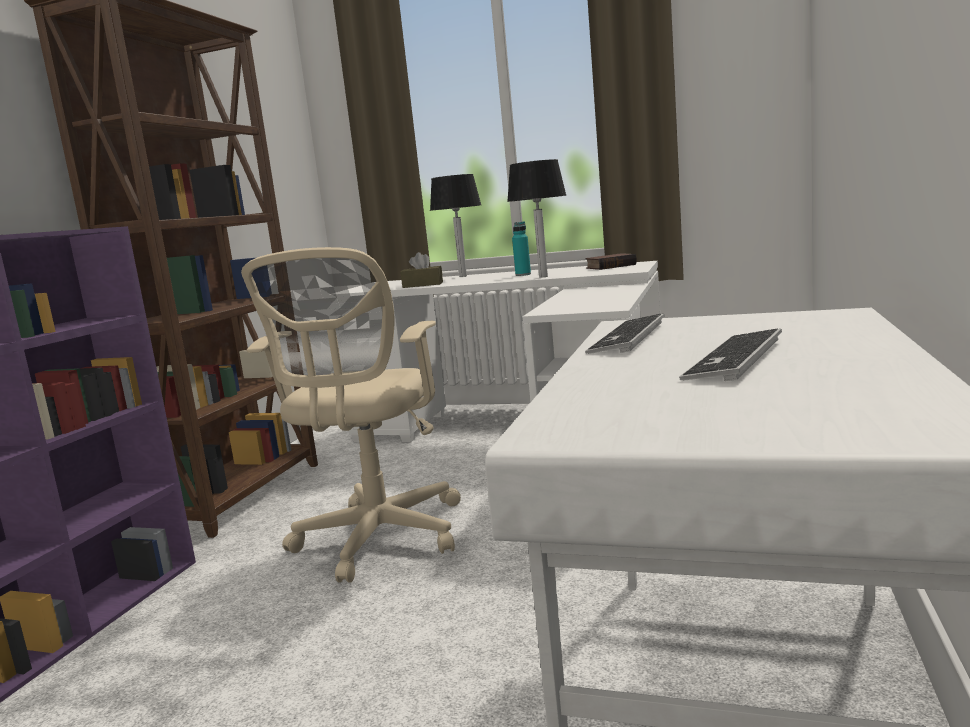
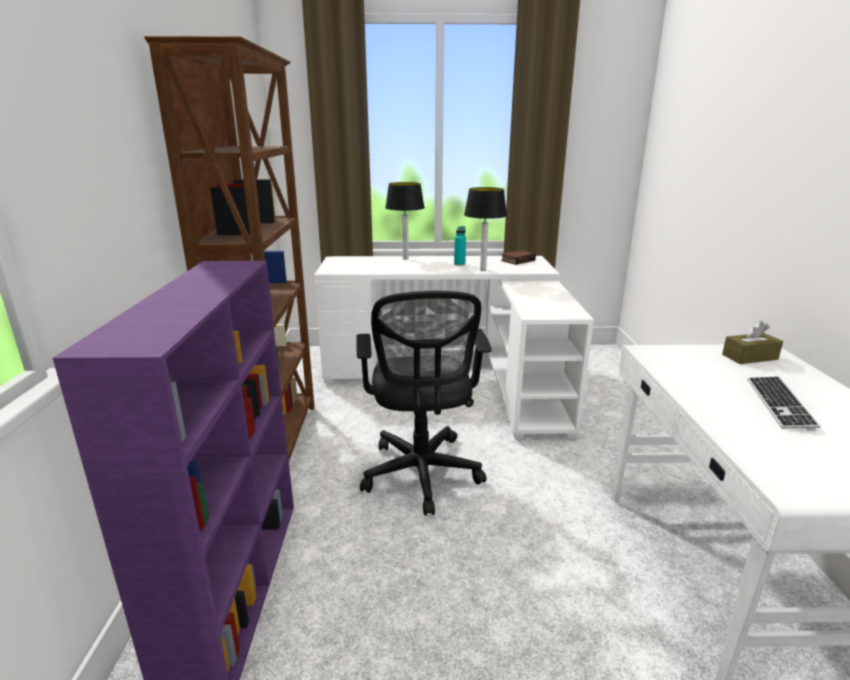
camera: 20 degrees left, 10 degrees up
beige office chair [241,247,461,583] -> black office chair [356,291,492,516]
brown tissue box [400,252,443,288] -> brown tissue box moved to [722,321,783,364]
keyboard [585,314,665,354] -> none

